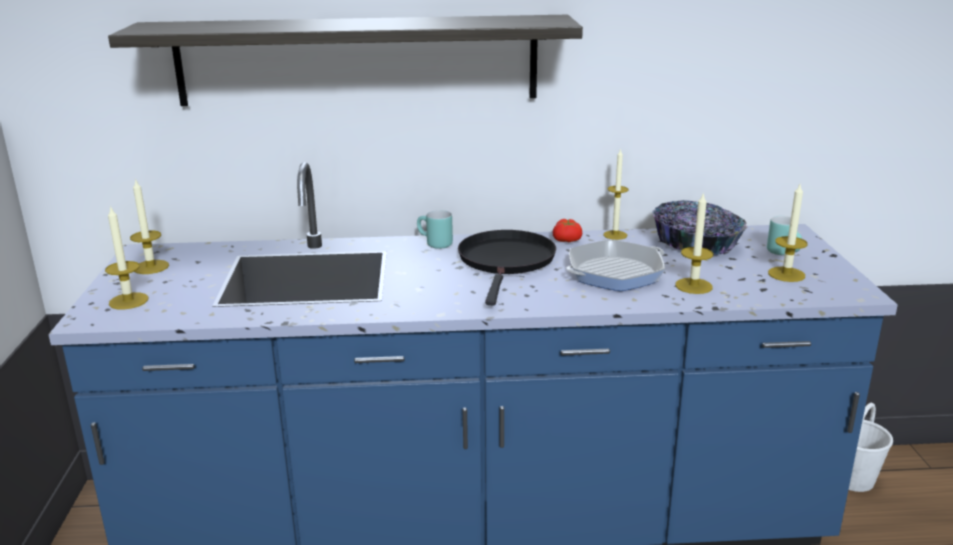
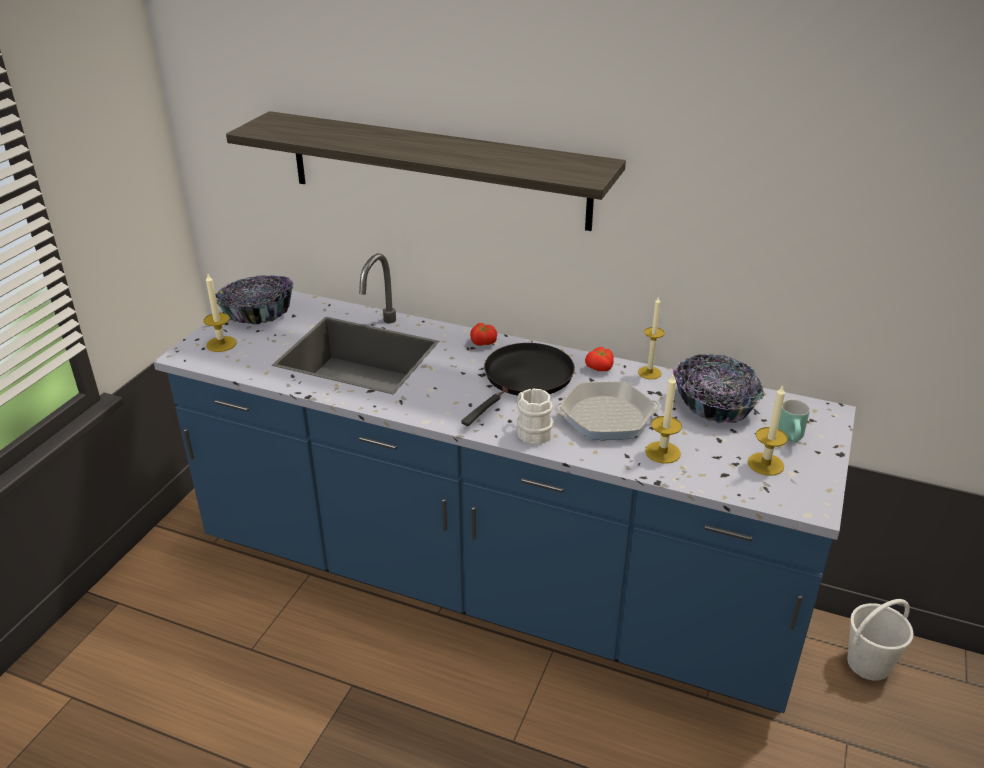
camera: 25 degrees right, 10 degrees up
candle [130,178,169,274] -> bowl [215,275,294,325]
turquoise mug [417,210,453,249] -> tomato [470,323,497,346]
none -> white mug [517,389,553,444]

